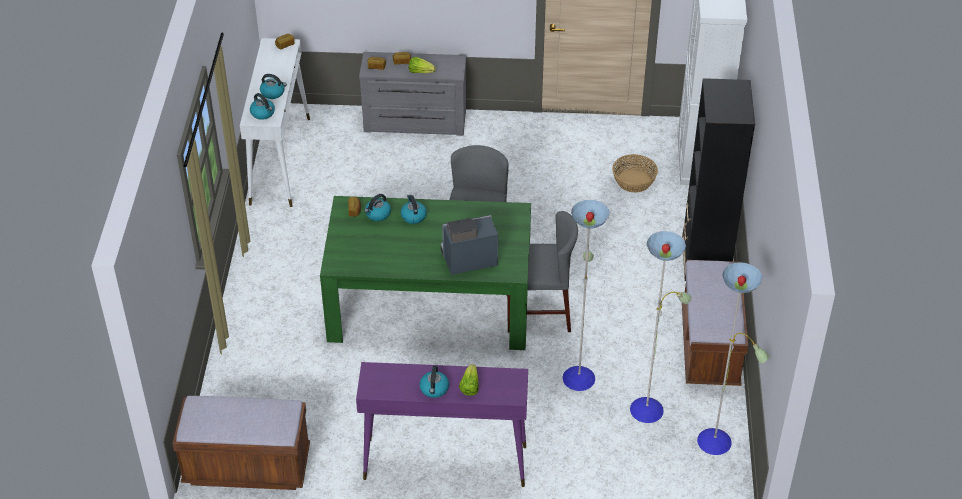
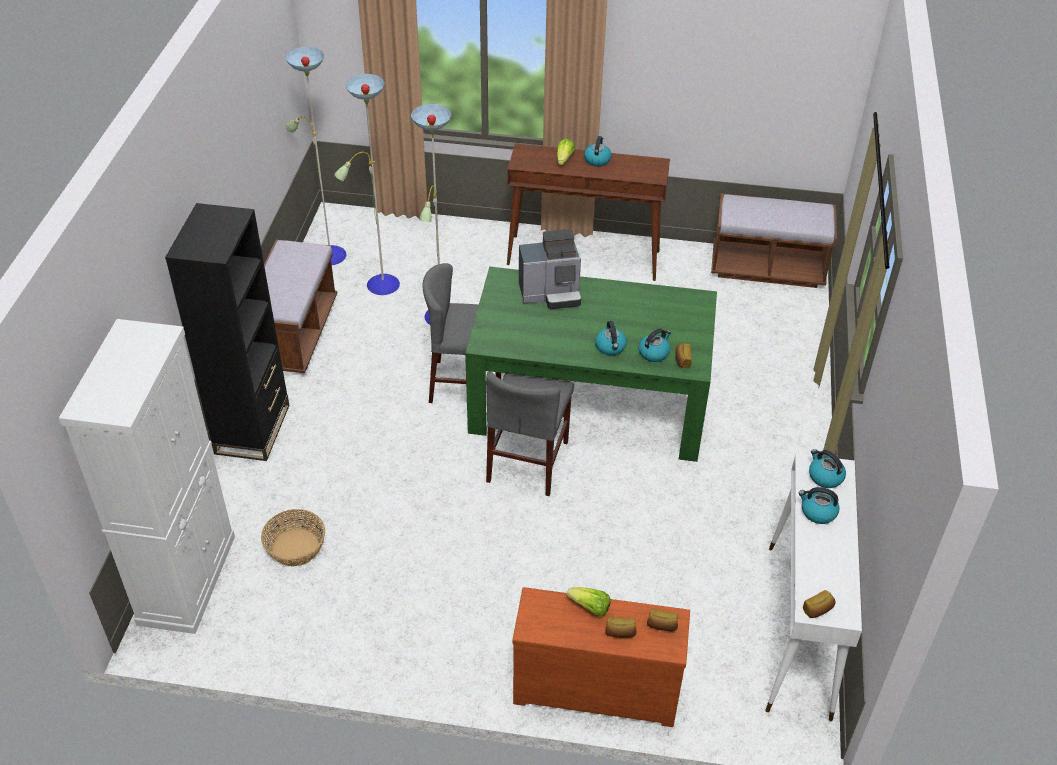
camera: 175 degrees left, 0 degrees up
purple console table [356,362,528,487] -> brown console table [507,143,670,281]
grey dresser [359,52,466,136] -> brown dresser [512,587,690,727]

